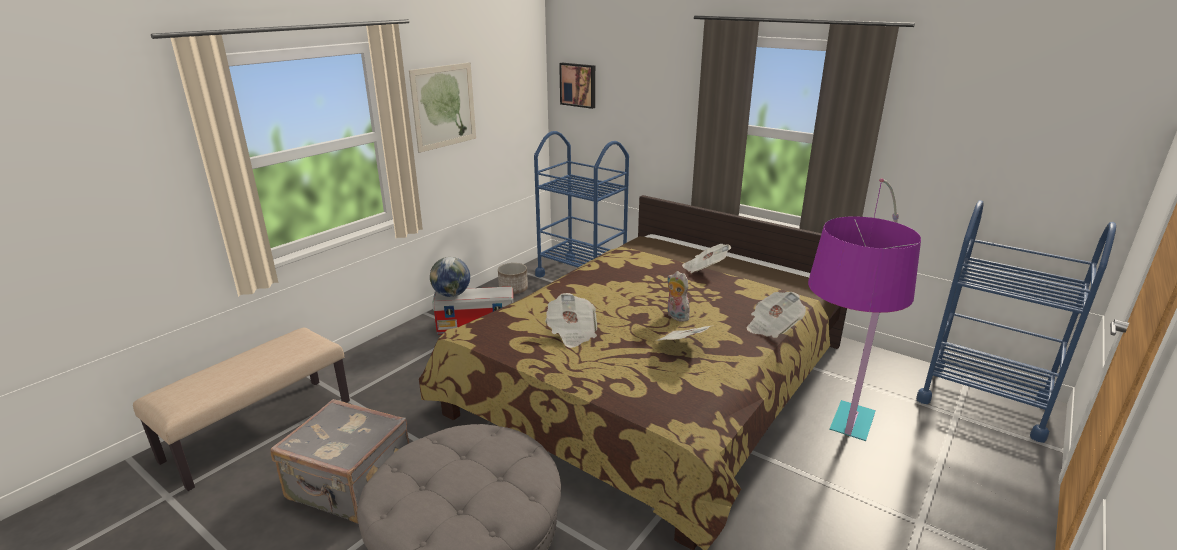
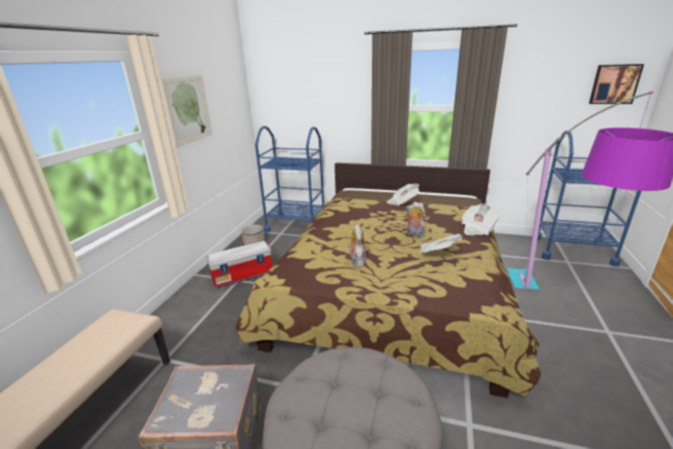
camera: 20 degrees left, 0 degrees up
globe [430,257,470,297] -> none
newspaper [545,293,597,348] -> plush toy [348,225,366,267]
picture [559,63,595,109] -> picture moved to [589,64,644,104]

